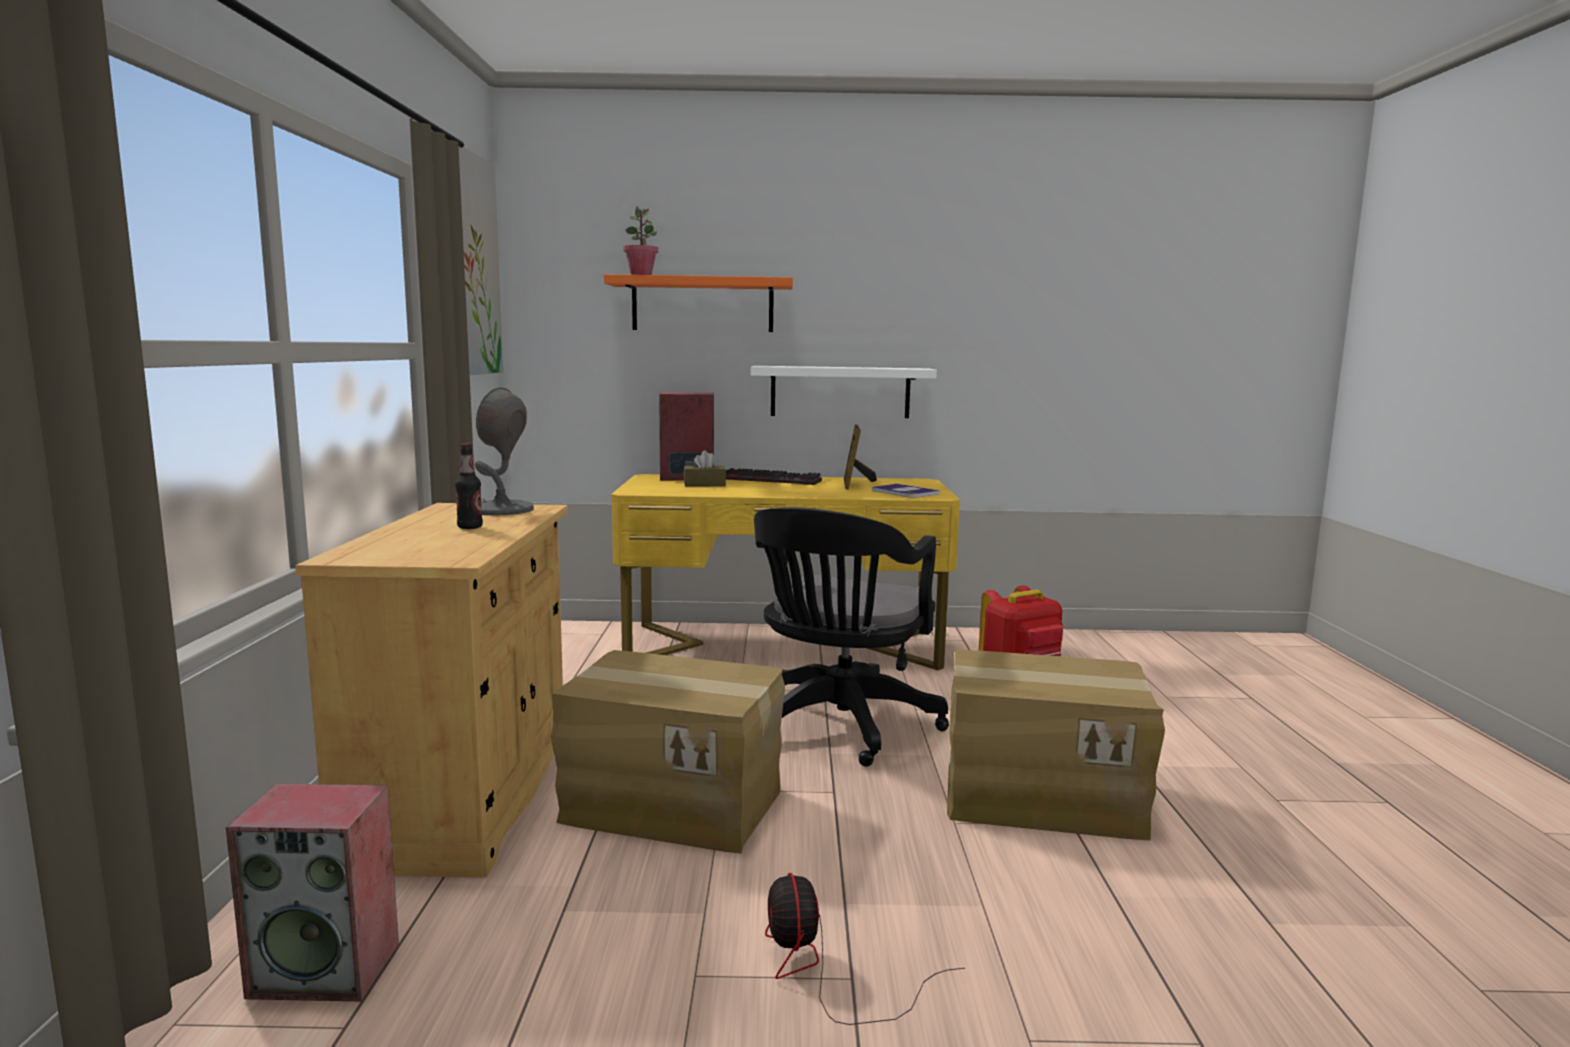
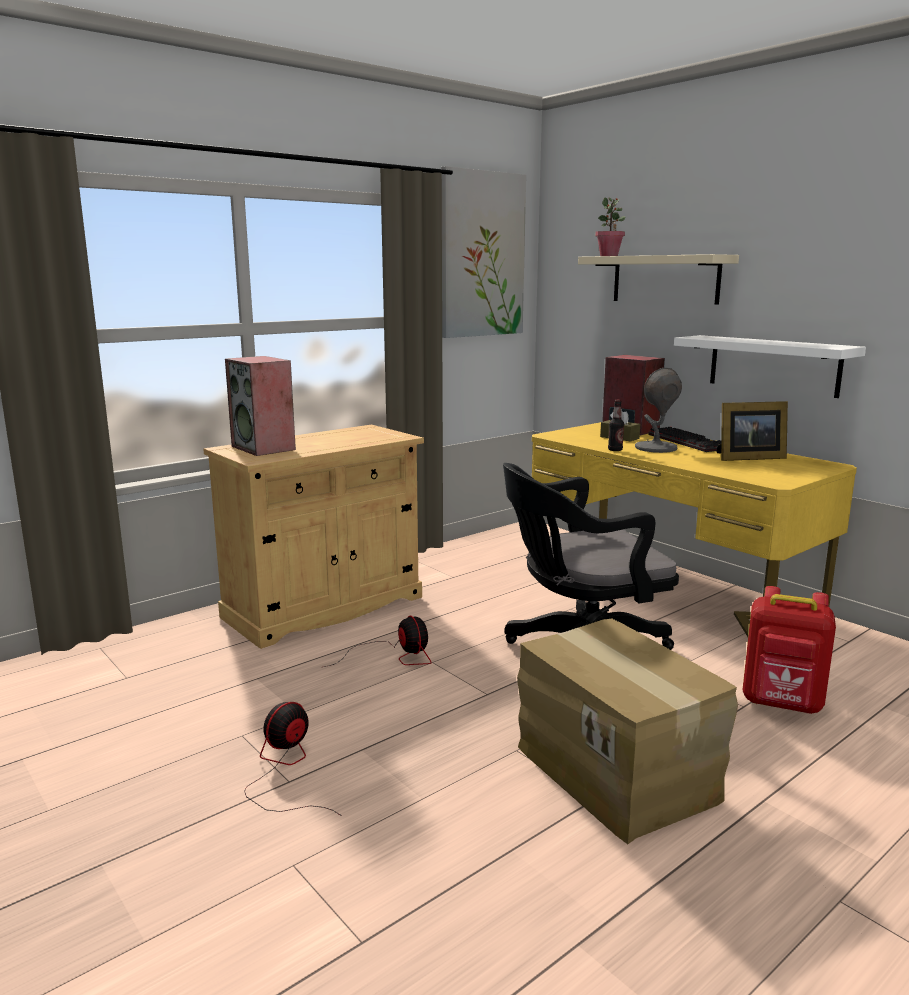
camera: 50 degrees right, 5 degrees up
speaker [226,784,399,1001] -> speaker moved to [225,356,296,456]
bottle [455,443,483,529] -> bottle moved to [608,400,624,451]
grey table lamp [475,387,534,516] -> grey table lamp moved to [635,368,682,453]
cardboard box [551,650,785,854] -> fan [324,616,432,667]
orange shelf [604,274,793,332] -> beige shelf [578,254,739,305]
picture frame [844,424,877,490] -> picture frame turned 150 degrees counterclockwise [717,401,788,461]
book [872,484,940,498] -> none

